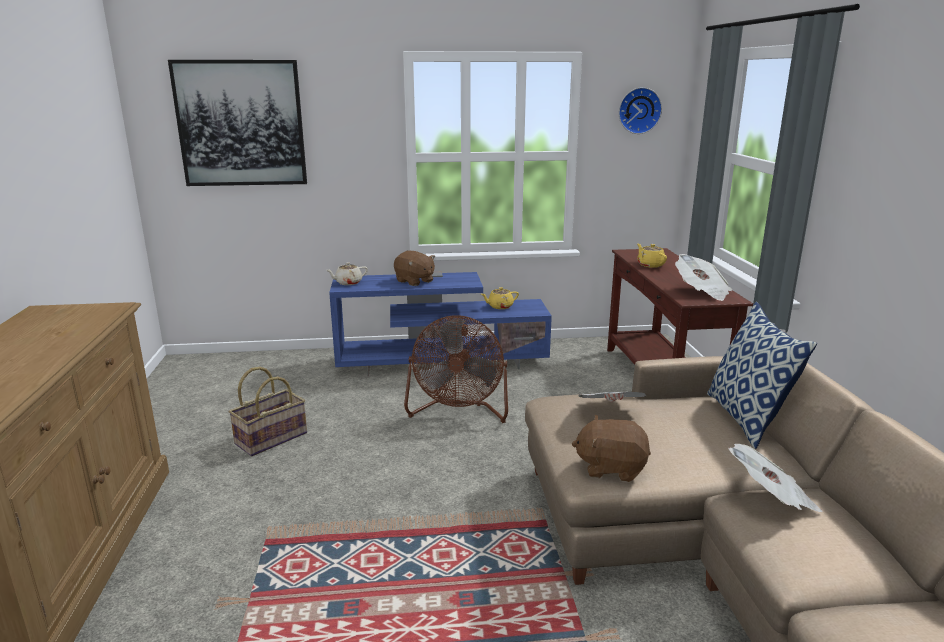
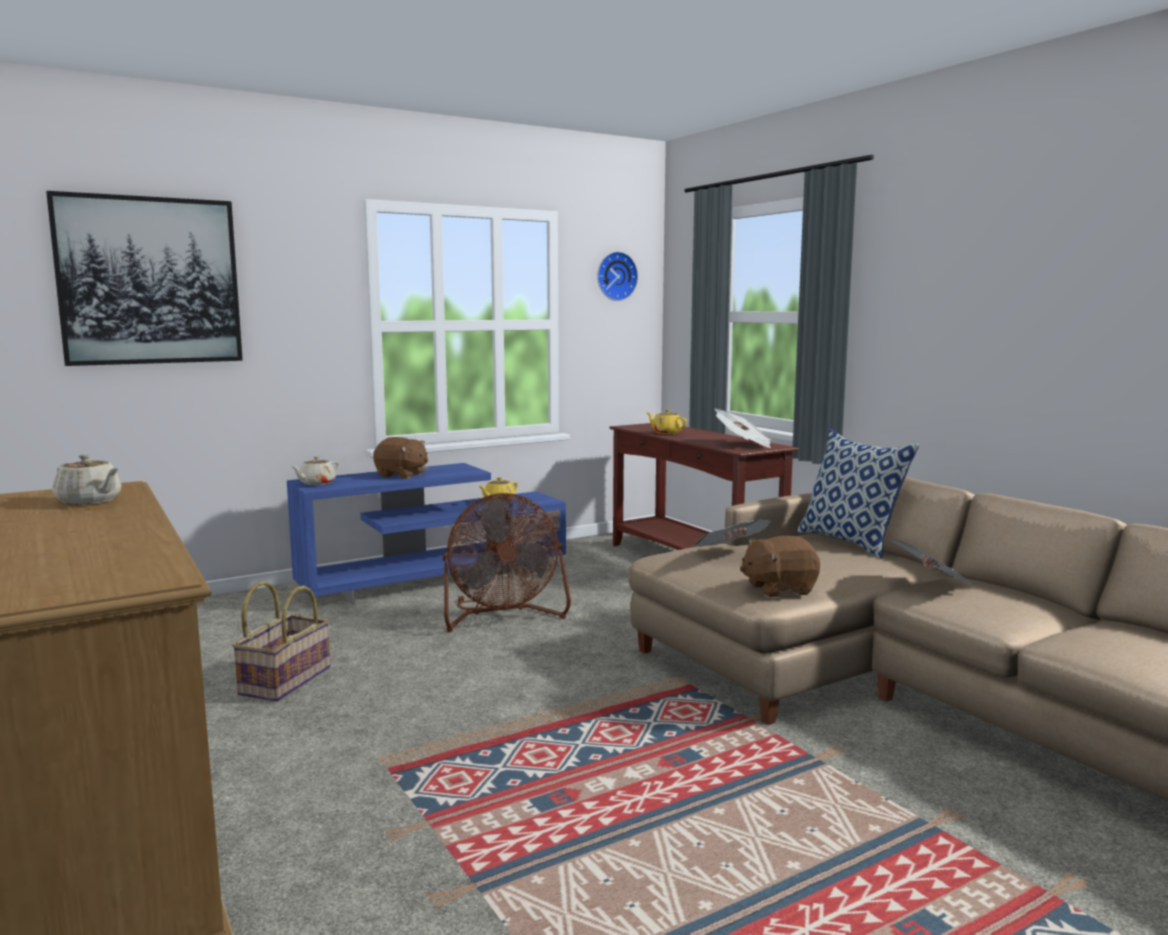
camera: 25 degrees left, 10 degrees down
none -> beige teapot [52,454,121,505]

